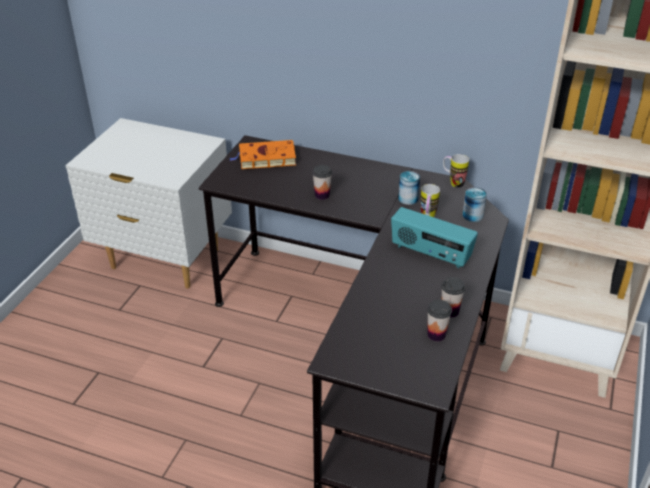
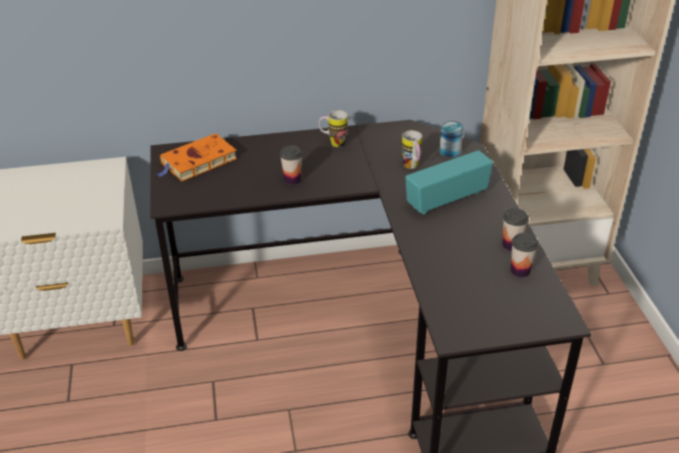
camera: 30 degrees left, 0 degrees up
radio [391,207,478,268] -> radio turned 150 degrees clockwise [405,150,493,215]
can [398,171,420,205] -> none
mug [443,154,469,188] -> mug moved to [319,110,348,147]

